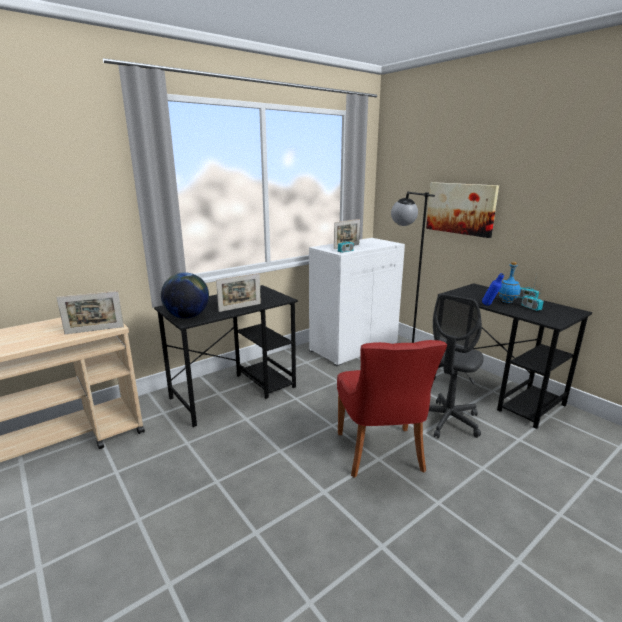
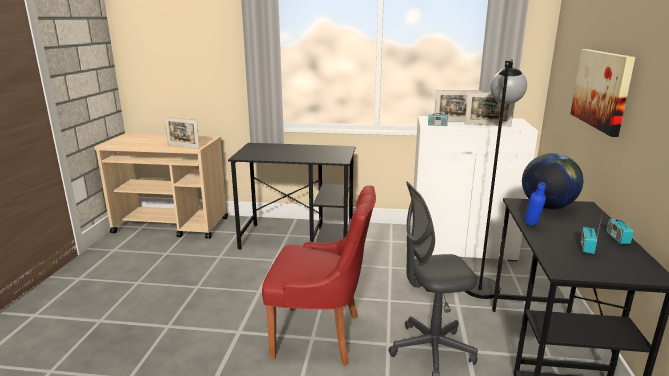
camera: 45 degrees right, 0 degrees up
globe [161,272,209,319] -> globe moved to [522,153,583,209]
picture frame [216,273,261,312] -> picture frame moved to [465,92,514,126]
red chair [337,340,447,478] -> red chair turned 120 degrees counterclockwise [262,185,376,366]
blue bottle [498,262,521,303] -> none

